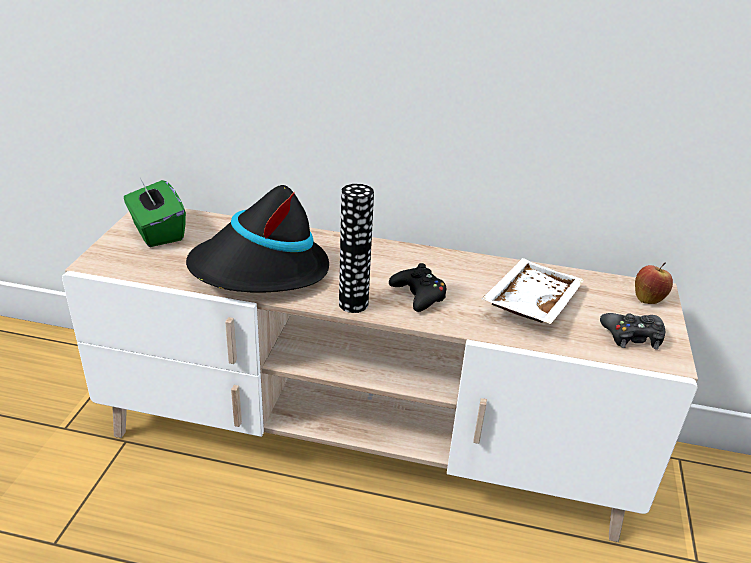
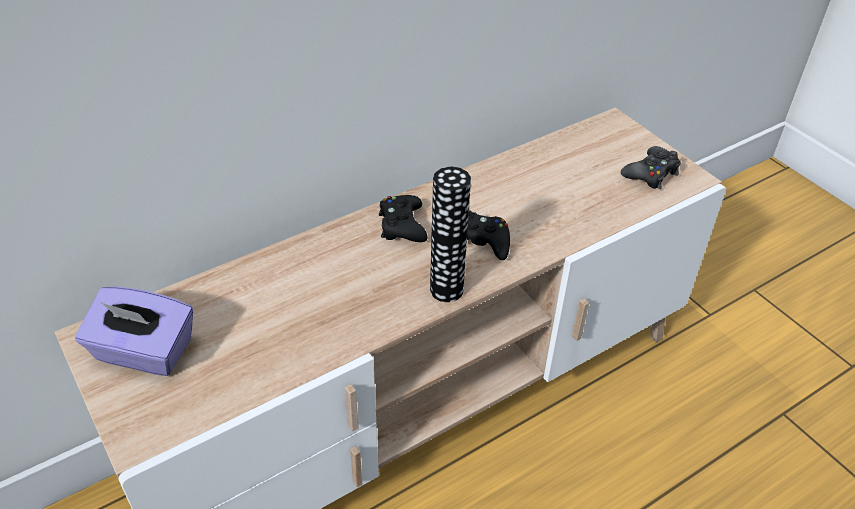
camera: 45 degrees left, 10 degrees up
green tissue box [124,178,186,247] -> purple tissue box [75,286,193,376]
black hat [186,185,329,292] -> none
white tray [482,258,584,324] -> none
apple [635,263,673,304] -> none
none -> black game controller [379,195,428,242]

